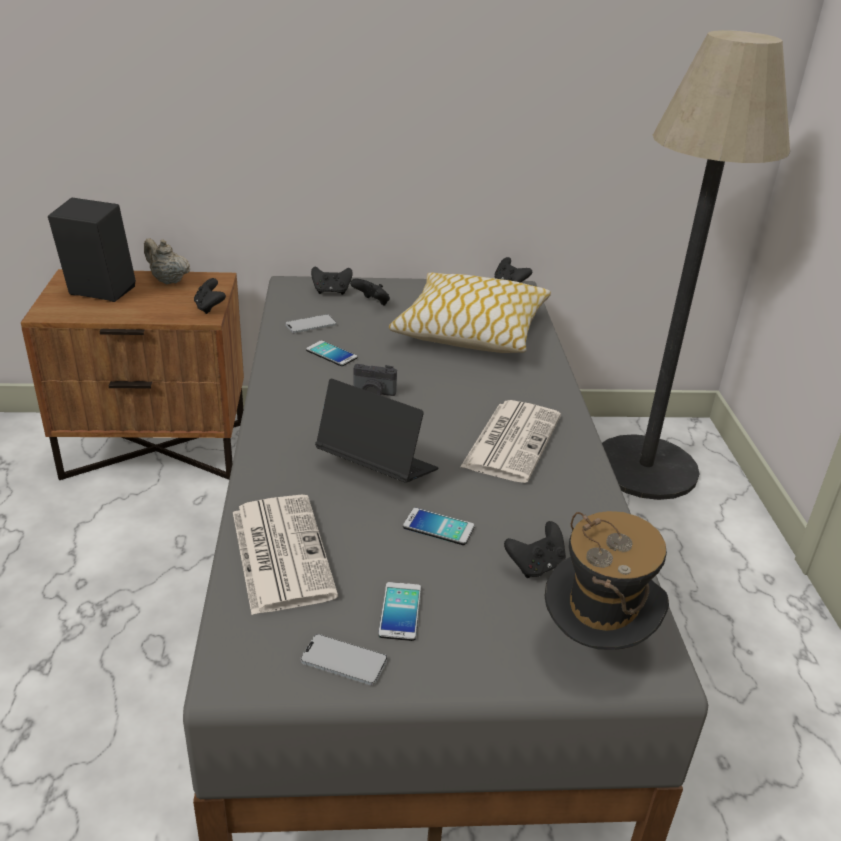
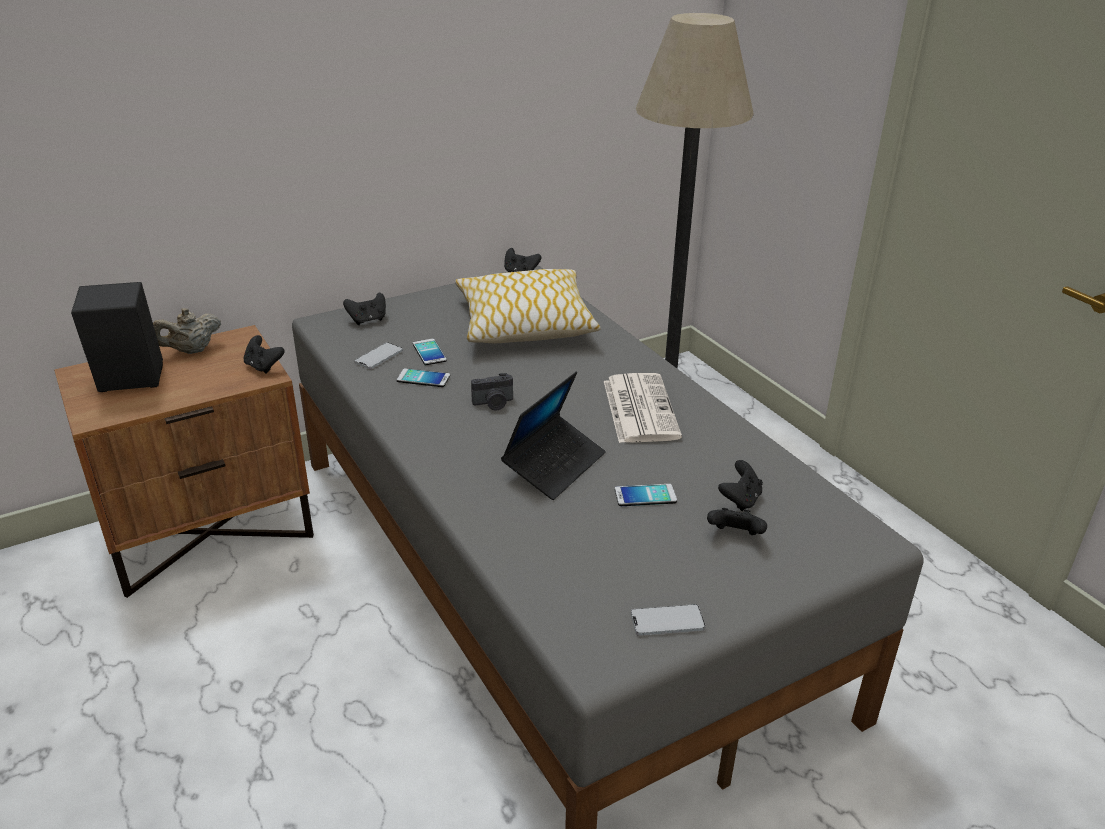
camera: 25 degrees left, 0 degrees up
beige teapot [144,238,190,284] -> beige teapot turned 45 degrees counterclockwise [153,308,221,354]
newspaper [233,494,338,615] -> none
laptop [315,379,439,483] -> laptop turned 120 degrees clockwise [501,371,606,500]
black game controller [350,278,390,306] -> black game controller moved to [707,508,767,535]
phone [378,582,421,641] -> phone moved to [413,339,447,365]
hat [545,511,669,650] -> none

